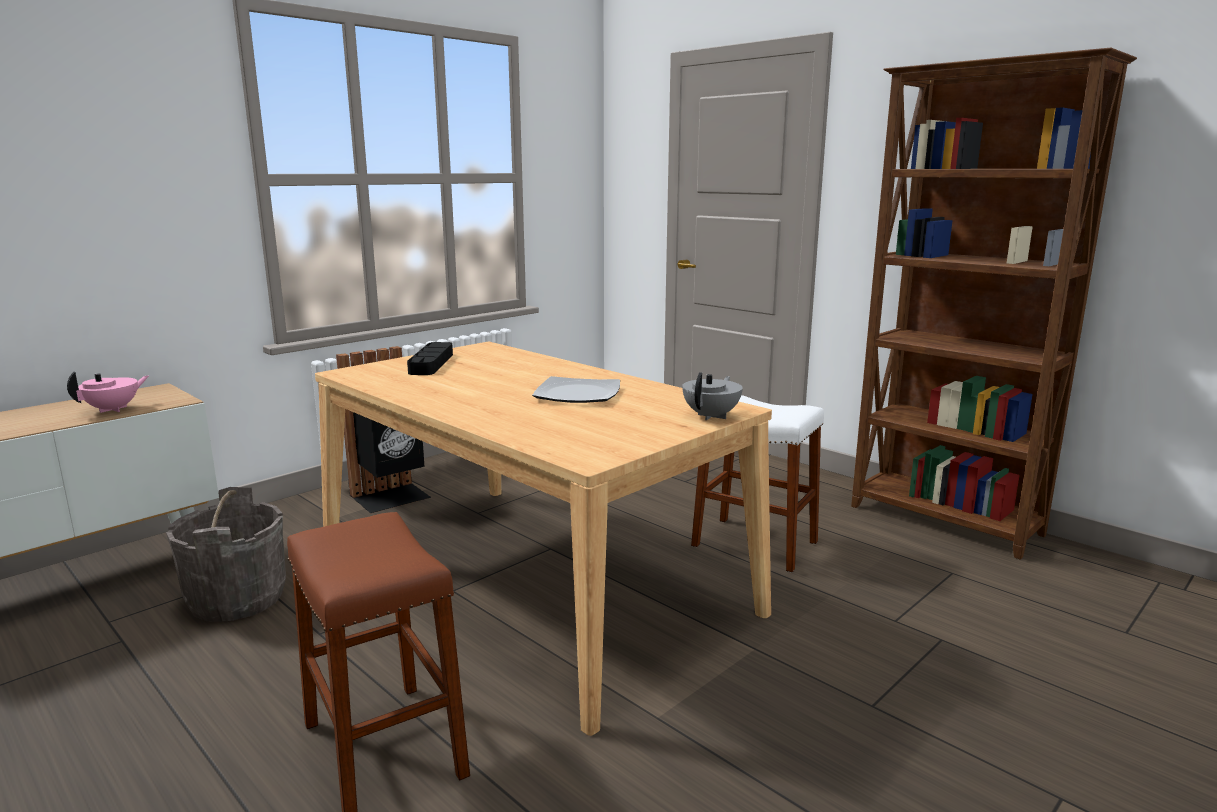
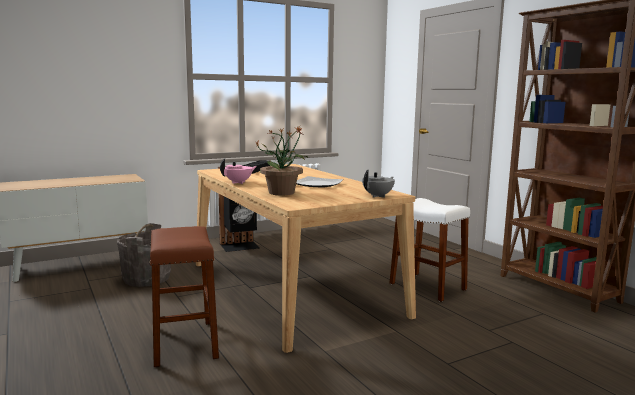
camera: 15 degrees right, 5 degrees down
pink teapot [67,371,149,413] -> pink teapot moved to [220,159,257,184]
none -> potted plant [253,126,307,195]

